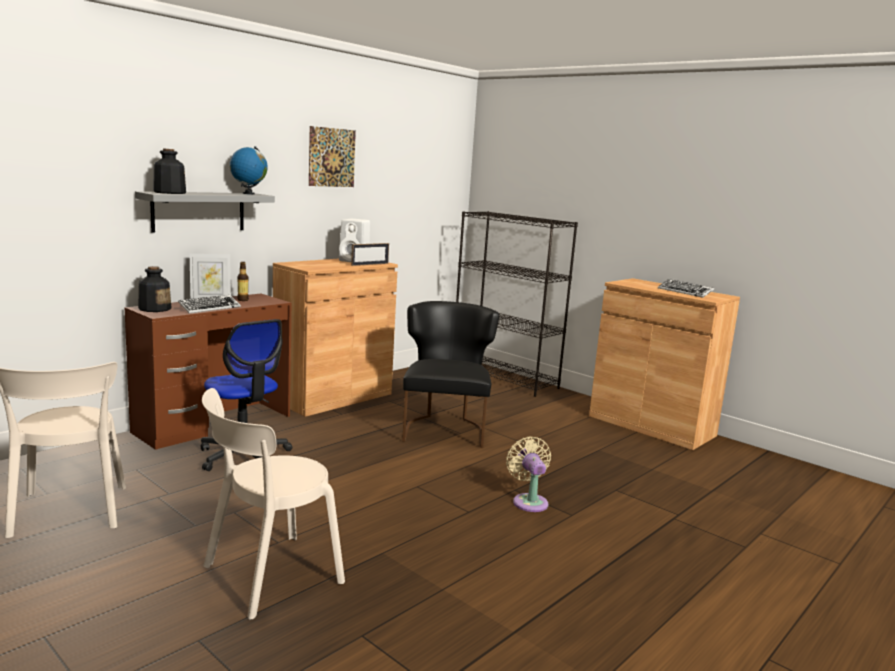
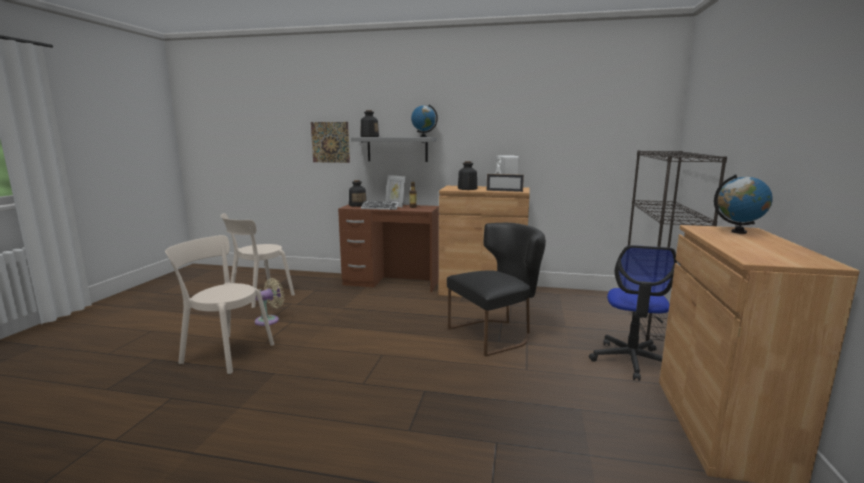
camera: 60 degrees right, 0 degrees up
office chair [201,319,292,471] -> office chair moved to [589,245,677,381]
picture [309,126,356,187] -> picture moved to [311,122,350,163]
beige fan [506,436,551,512] -> beige fan moved to [255,278,284,326]
keyboard [658,279,714,298] -> none
none -> bottle [458,161,477,190]
none -> globe [714,175,773,234]

